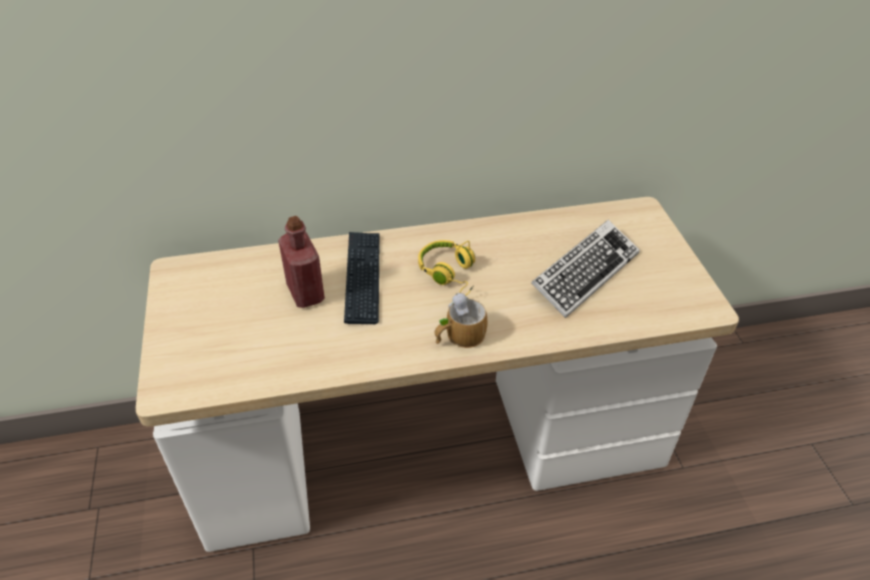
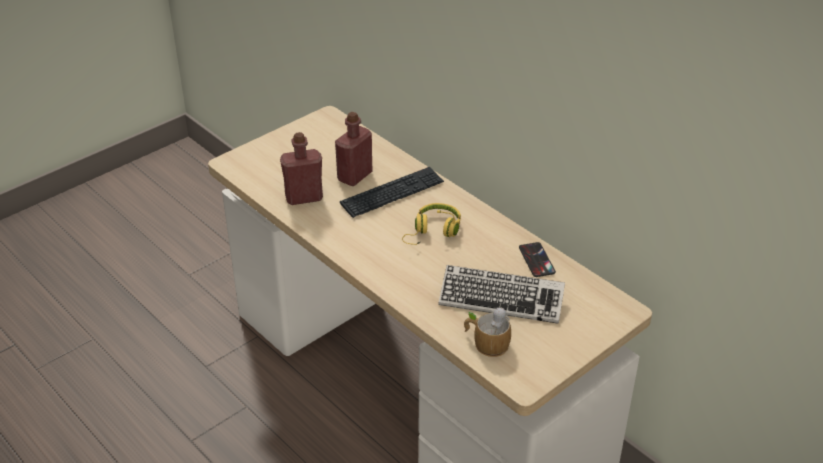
camera: 60 degrees right, 5 degrees down
mug [434,293,487,348] -> mug moved to [464,307,511,357]
none -> red bottle [280,132,323,205]
none -> phone [519,242,556,277]

